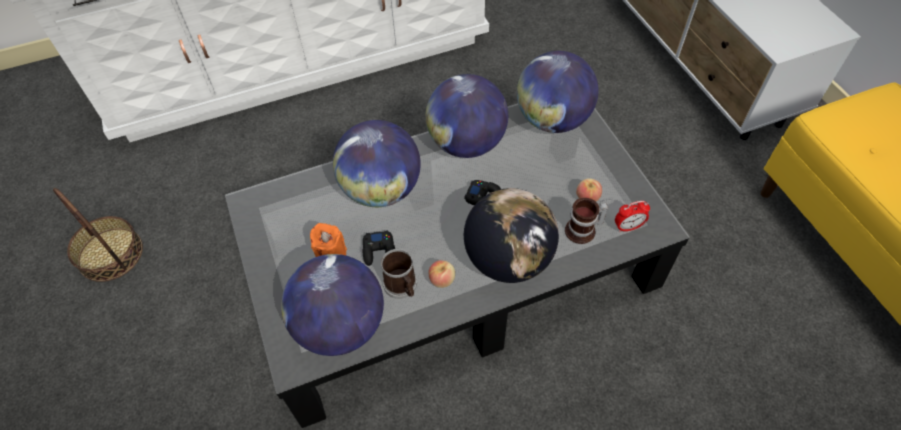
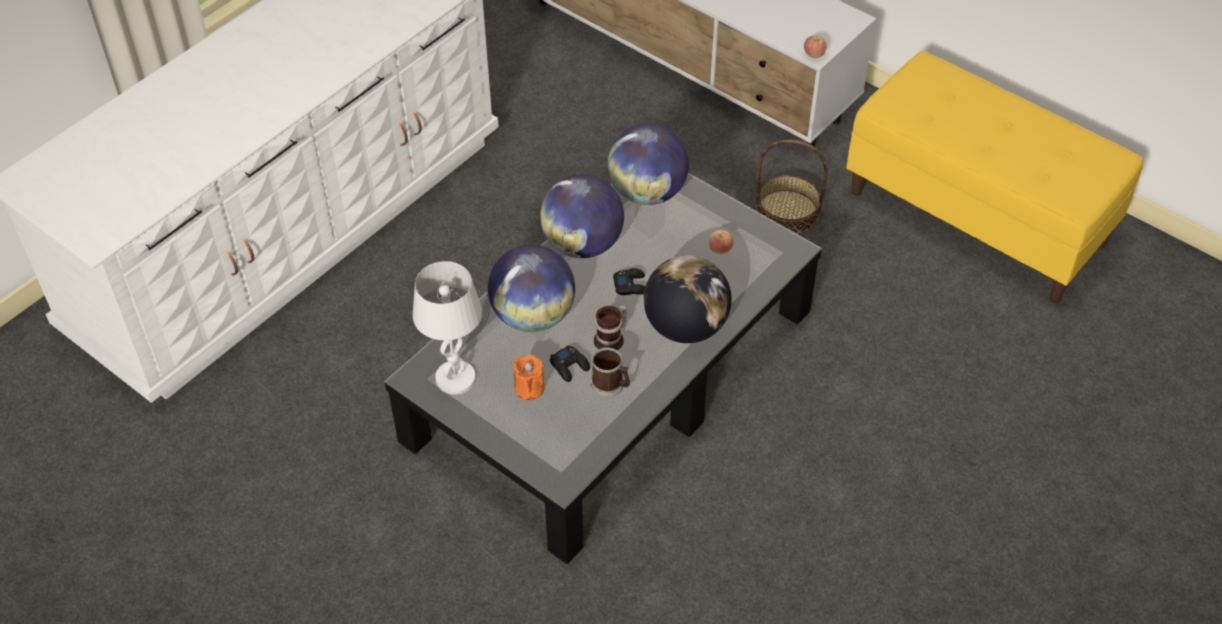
camera: 30 degrees left, 5 degrees down
basket [53,188,143,282] -> basket moved to [756,140,828,234]
globe [281,254,384,356] -> none
apple [428,260,455,288] -> apple moved to [804,35,827,58]
mug [565,198,608,244] -> mug moved to [594,304,627,350]
alarm clock [615,201,650,232] -> none
none -> white table lamp [413,261,482,395]

